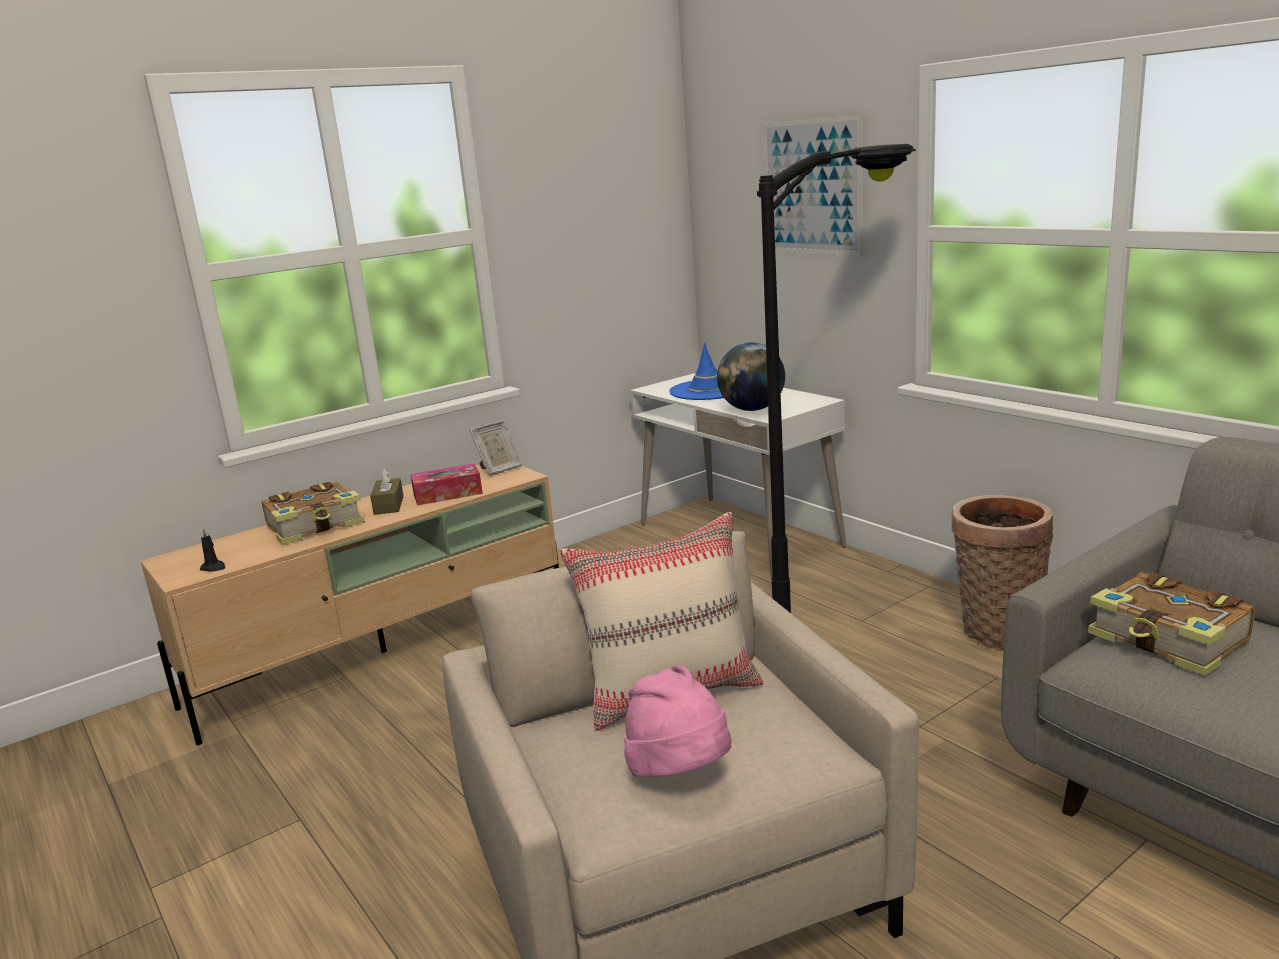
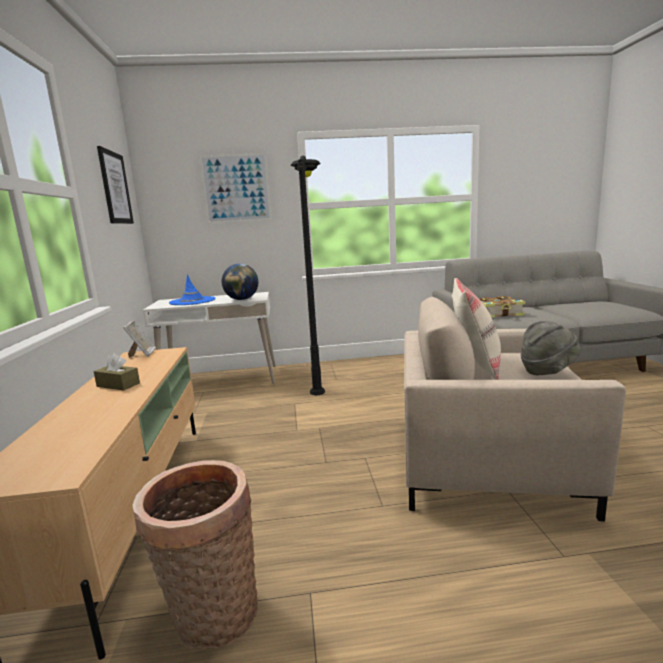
camera: 60 degrees left, 5 degrees down
black candle [200,529,225,572] -> none
book [262,481,365,545] -> none
tissue box [410,464,483,506] -> none
pink hat [624,665,732,777] -> grey hat [521,321,580,375]
basket [951,495,1053,650] -> basket moved to [132,460,258,649]
none -> picture [97,146,134,224]

